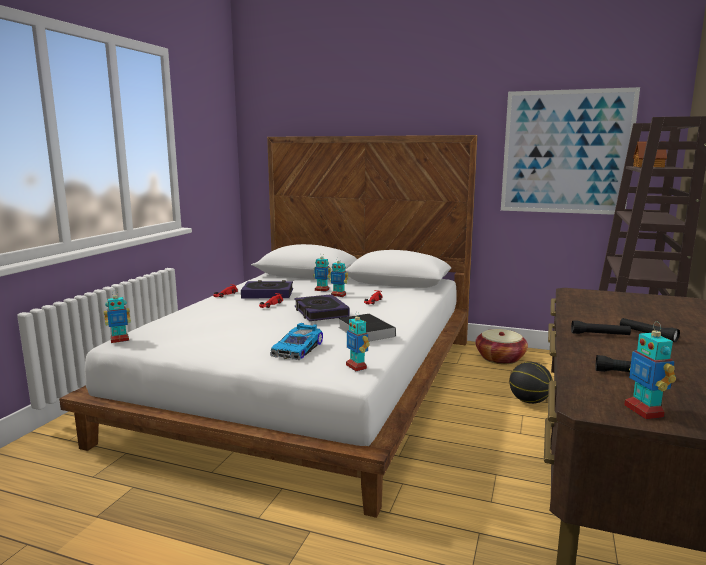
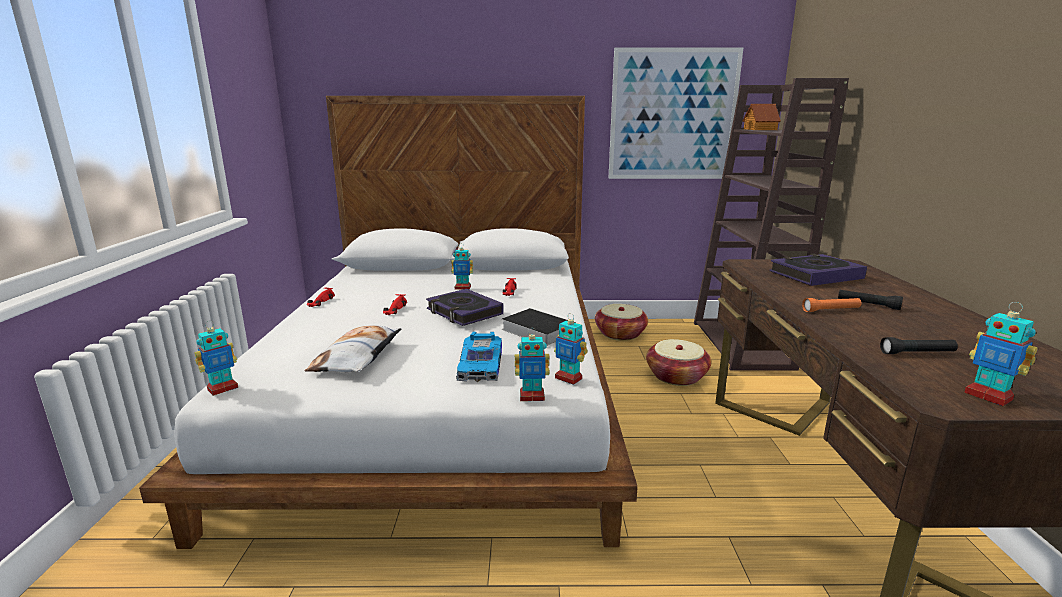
camera: 20 degrees left, 5 degrees up
book [241,280,293,298] -> book moved to [769,254,867,286]
toy robot [313,254,331,292] -> toy robot moved to [515,328,549,401]
basketball [510,362,553,404] -> basket [646,339,711,386]
black flashlight [571,320,631,335] -> orange flashlight [802,298,861,312]
none -> pillow [304,325,401,372]

